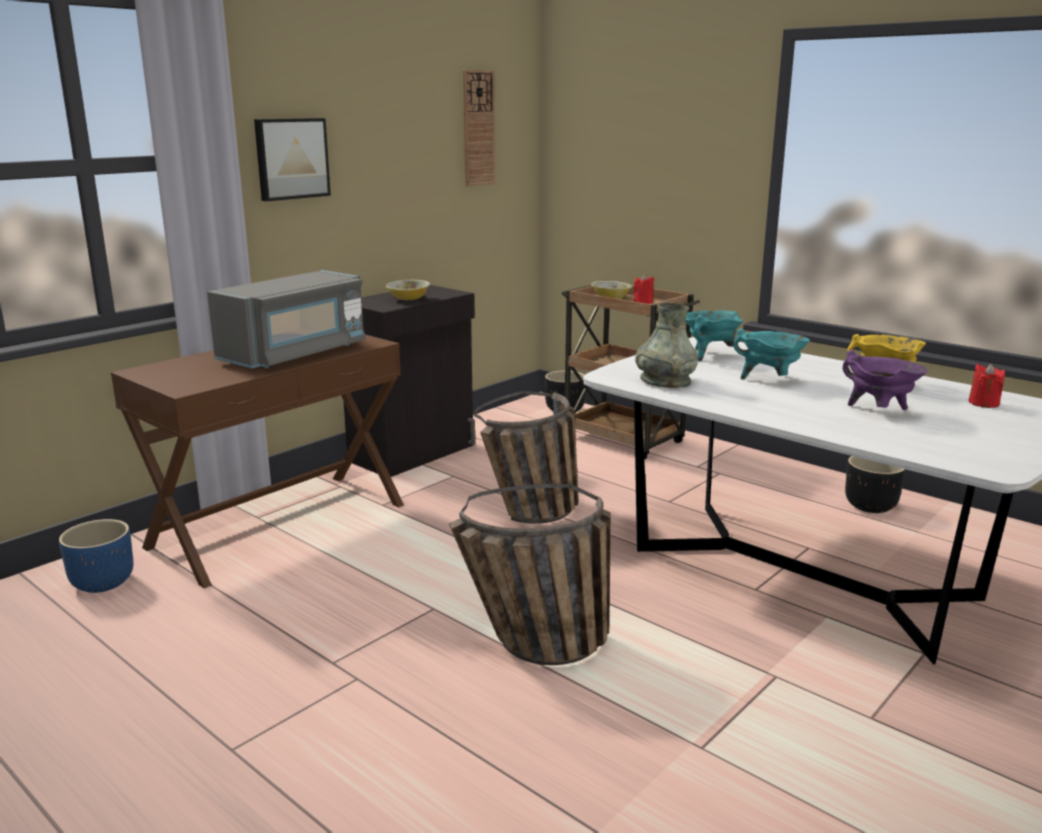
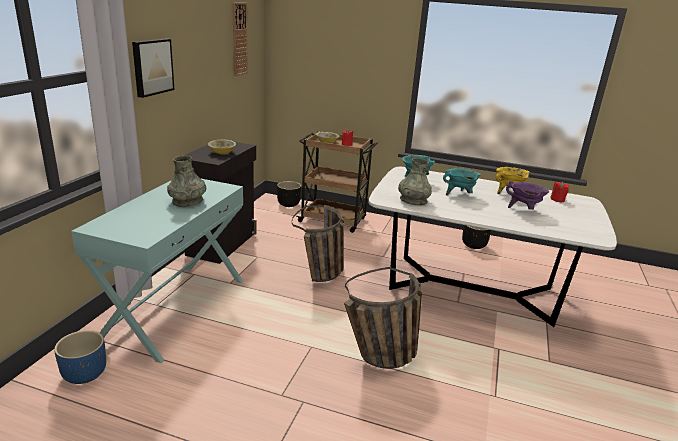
camera: 25 degrees left, 5 degrees up
brown console table [111,335,404,589] -> turquoise console table [71,178,243,363]
grey microwave [207,270,366,368] -> grey vase [167,156,206,207]

